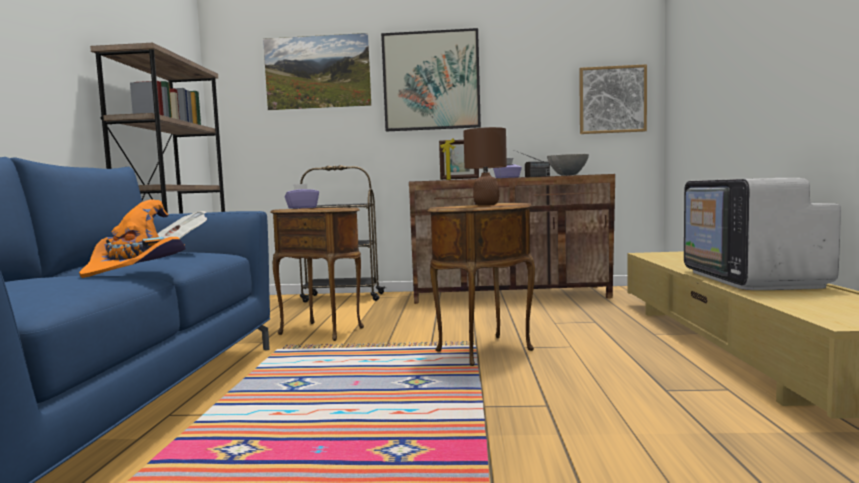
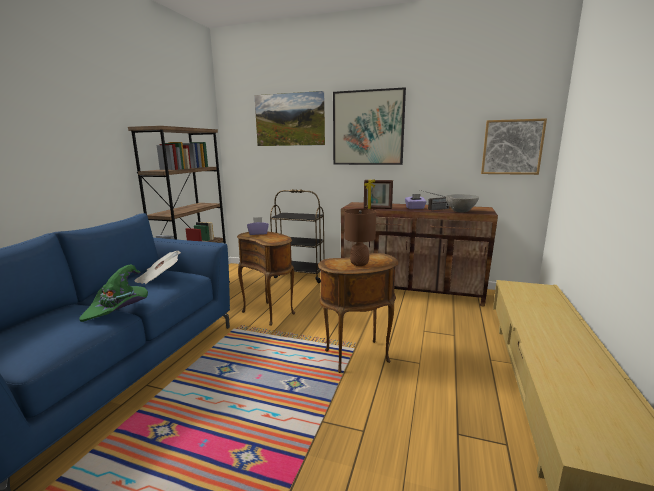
camera: 15 degrees right, 10 degrees up
orange hat [79,199,186,278] -> green hat [79,264,148,322]
television [684,178,841,290] -> none

